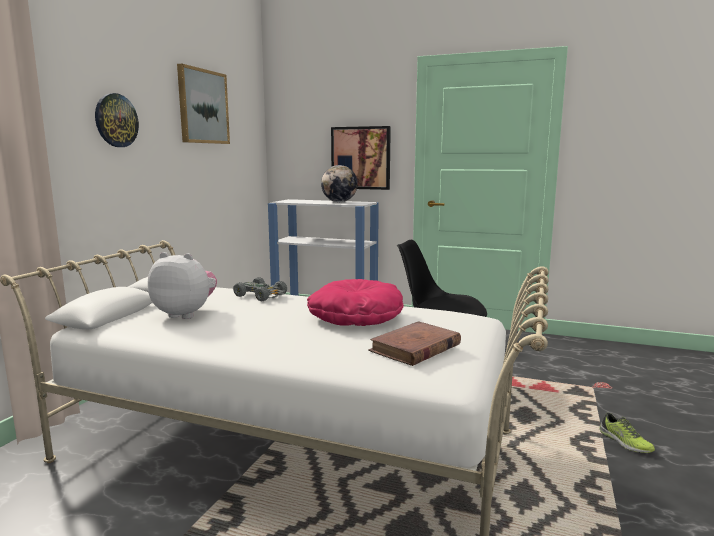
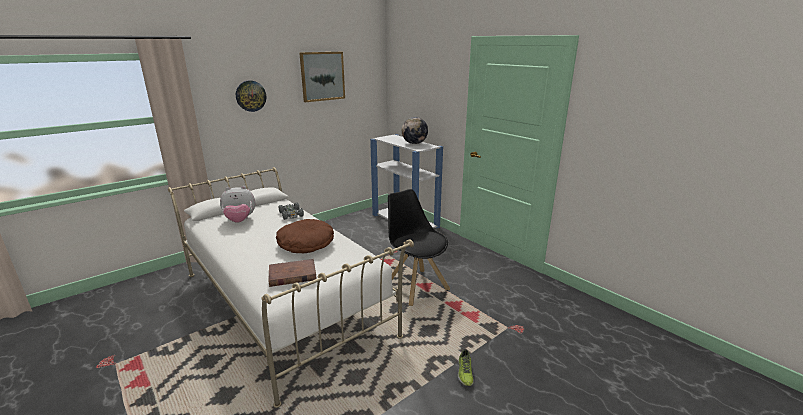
camera: 30 degrees right, 10 degrees up
plush toy [148,252,217,319] -> plush toy turned 120 degrees clockwise [220,186,255,222]
pink pillow [307,279,403,326] -> brown pillow [276,219,334,253]
picture [331,126,391,190] -> none

